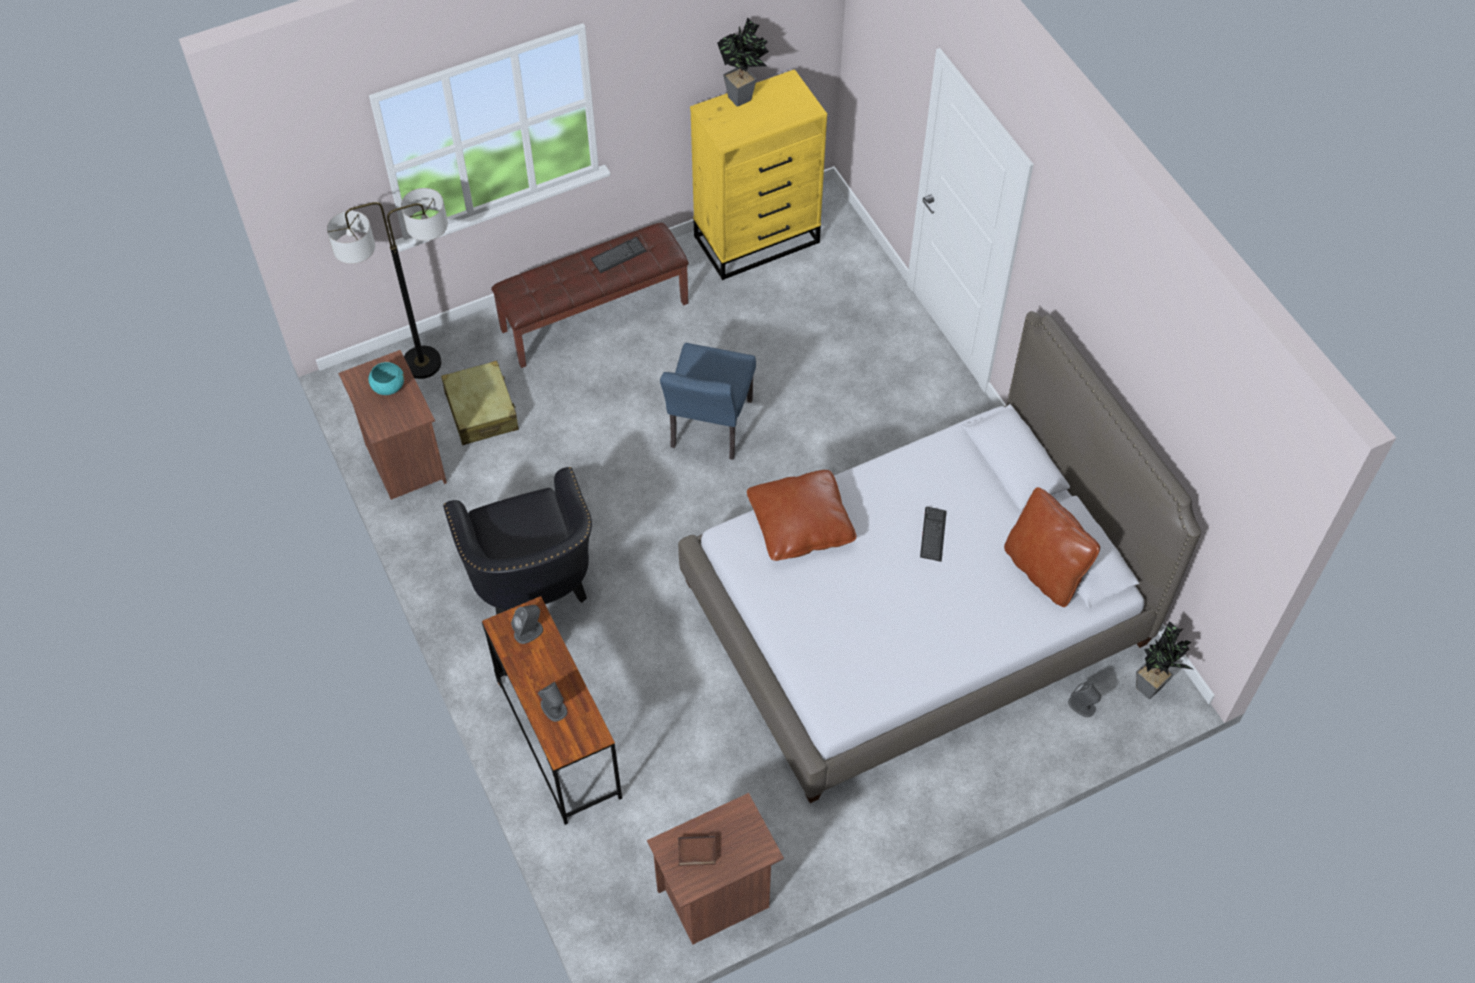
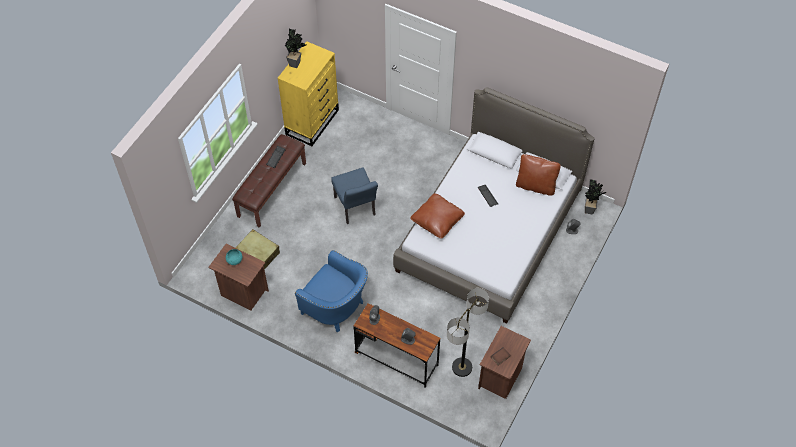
camera: 35 degrees left, 0 degrees up
floor lamp [327,188,448,379] -> floor lamp moved to [447,288,489,377]
black armchair [443,467,592,615] -> blue armchair [295,250,368,332]

